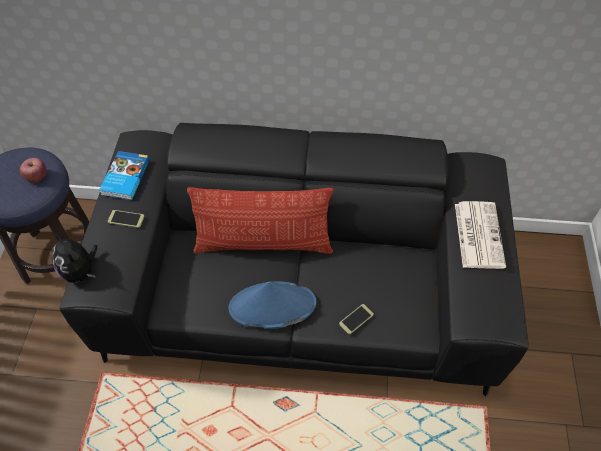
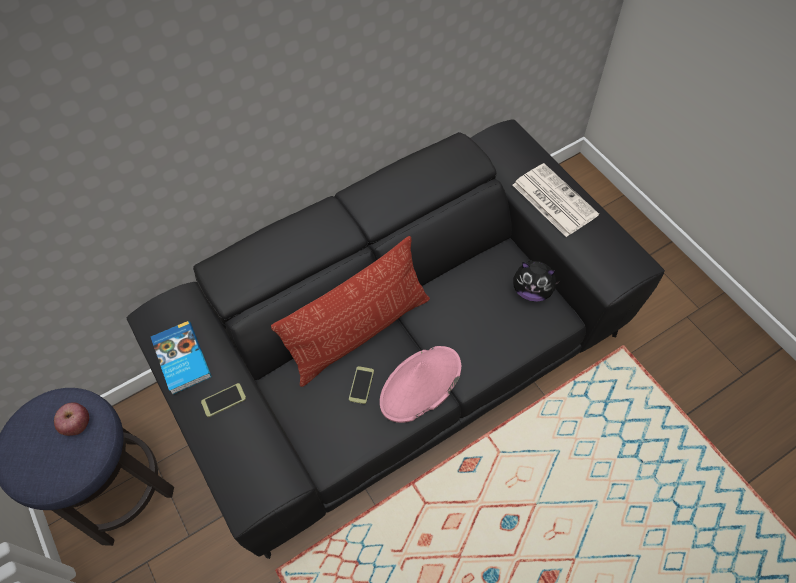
camera: 35 degrees left, 5 degrees up
plush toy [52,233,97,283] -> plush toy moved to [513,260,561,302]
blue hat [229,281,317,329] -> pink hat [380,346,461,423]
phone [339,304,374,334] -> phone moved to [349,366,374,404]

